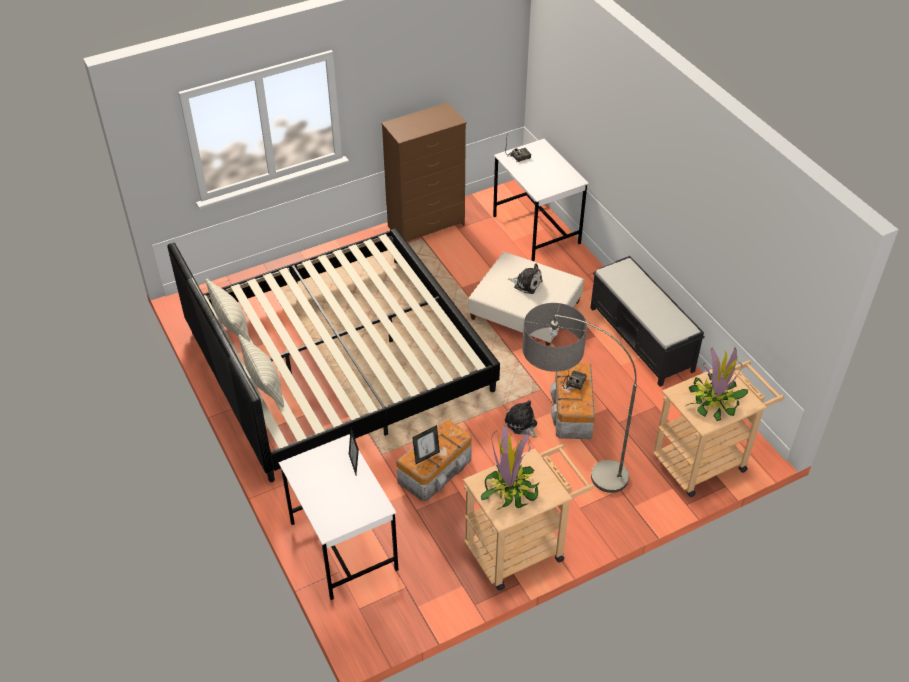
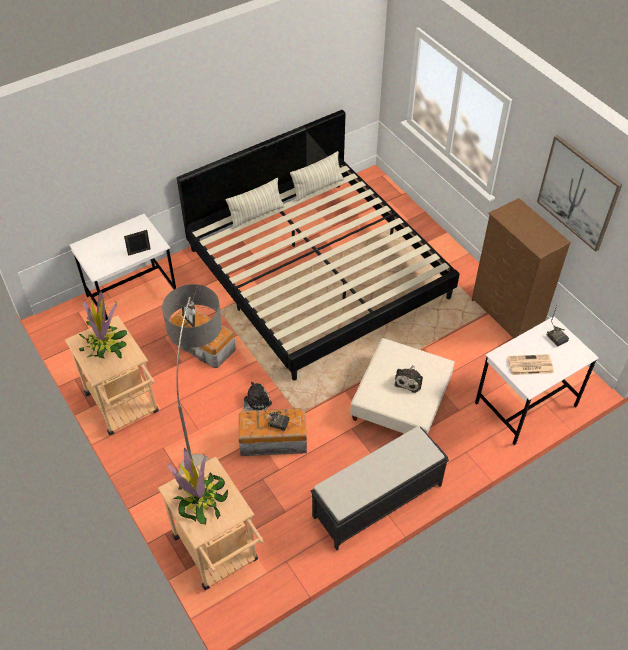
camera: 85 degrees right, 5 degrees up
none -> newspaper [508,354,554,375]
none -> picture [537,135,622,252]

